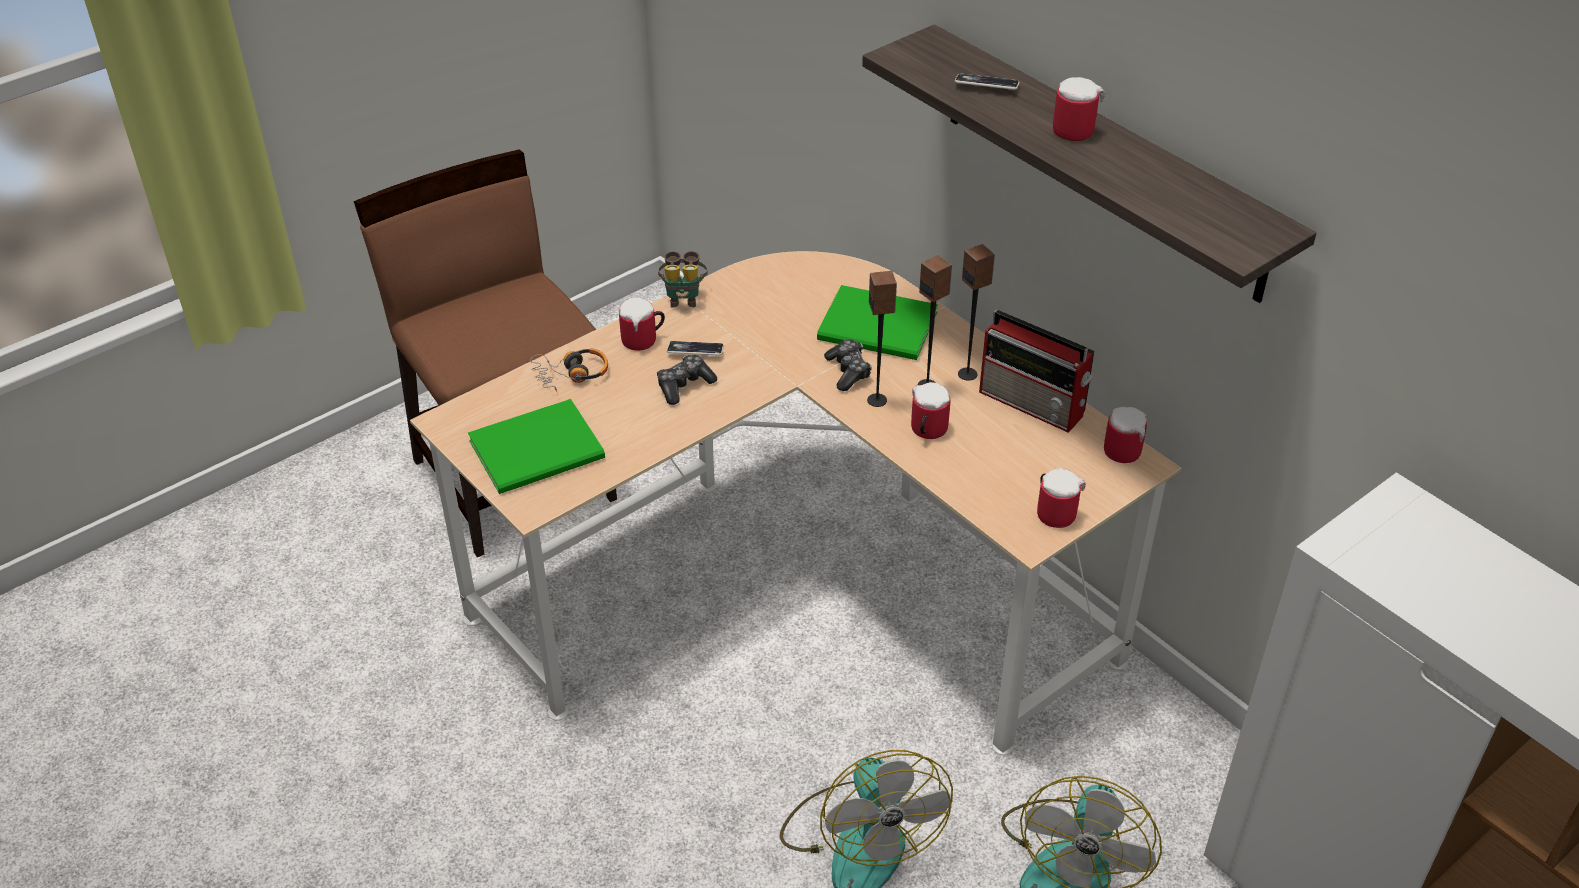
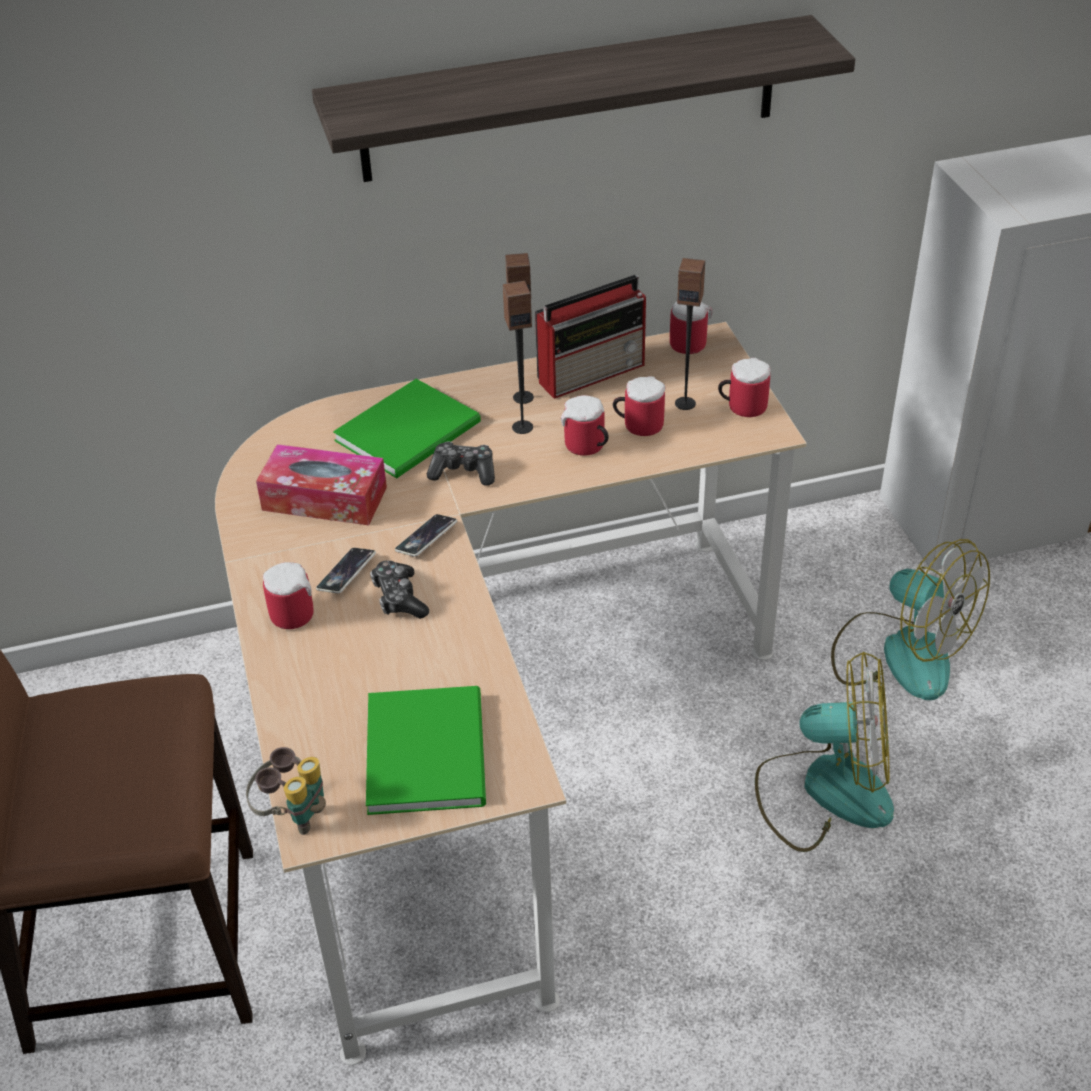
camera: 65 degrees left, 0 degrees up
headphones [530,348,608,392] -> none
binoculars [658,251,708,308] -> binoculars moved to [246,747,326,835]
speaker [867,271,897,407] -> speaker moved to [675,258,705,410]
phone [955,73,1020,90] -> phone moved to [395,514,457,557]
mug [1053,77,1105,141] -> mug moved to [613,376,666,436]
none -> tissue box [256,444,387,526]

